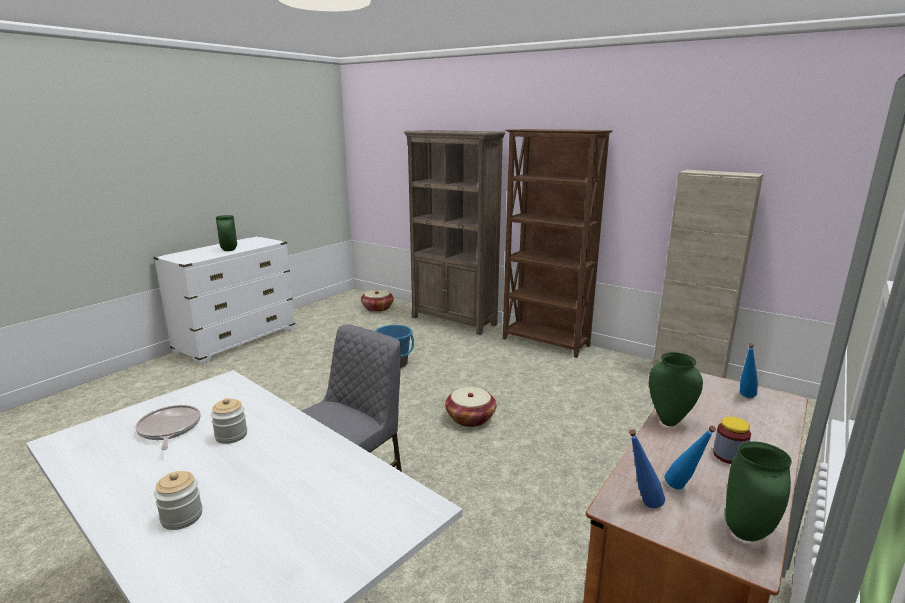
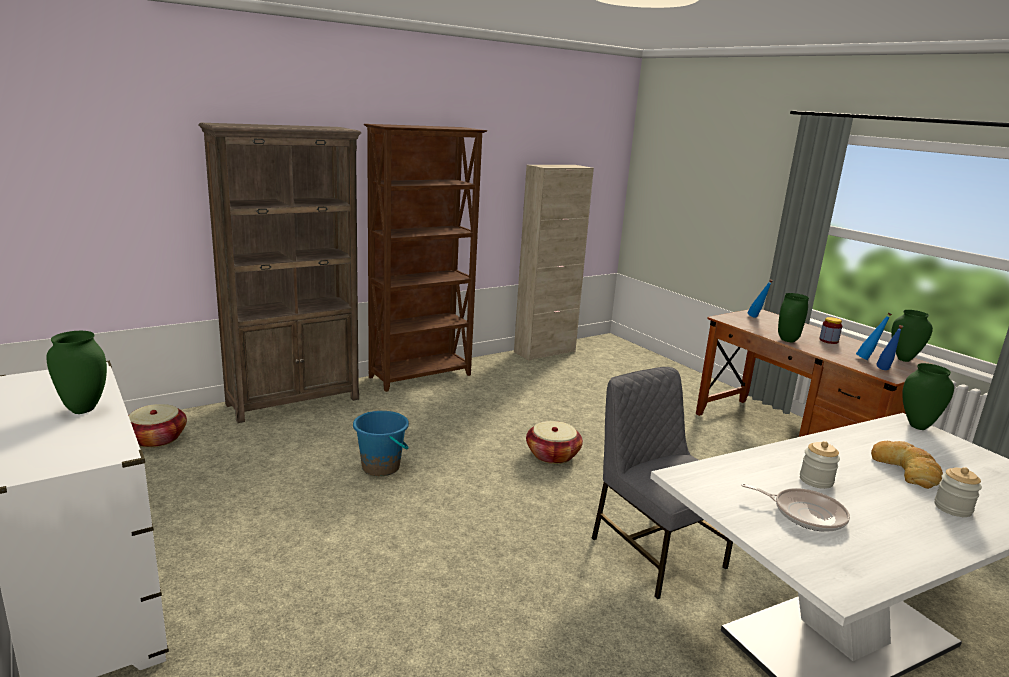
camera: 70 degrees left, 0 degrees up
frying pan [136,405,201,450] -> frying pan turned 150 degrees counterclockwise [741,483,850,532]
none -> bread [871,441,943,489]
none -> green vase [902,363,954,430]

